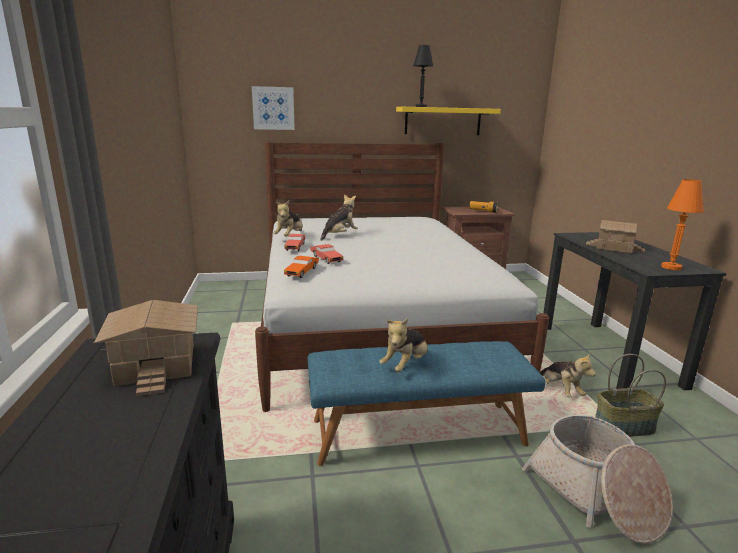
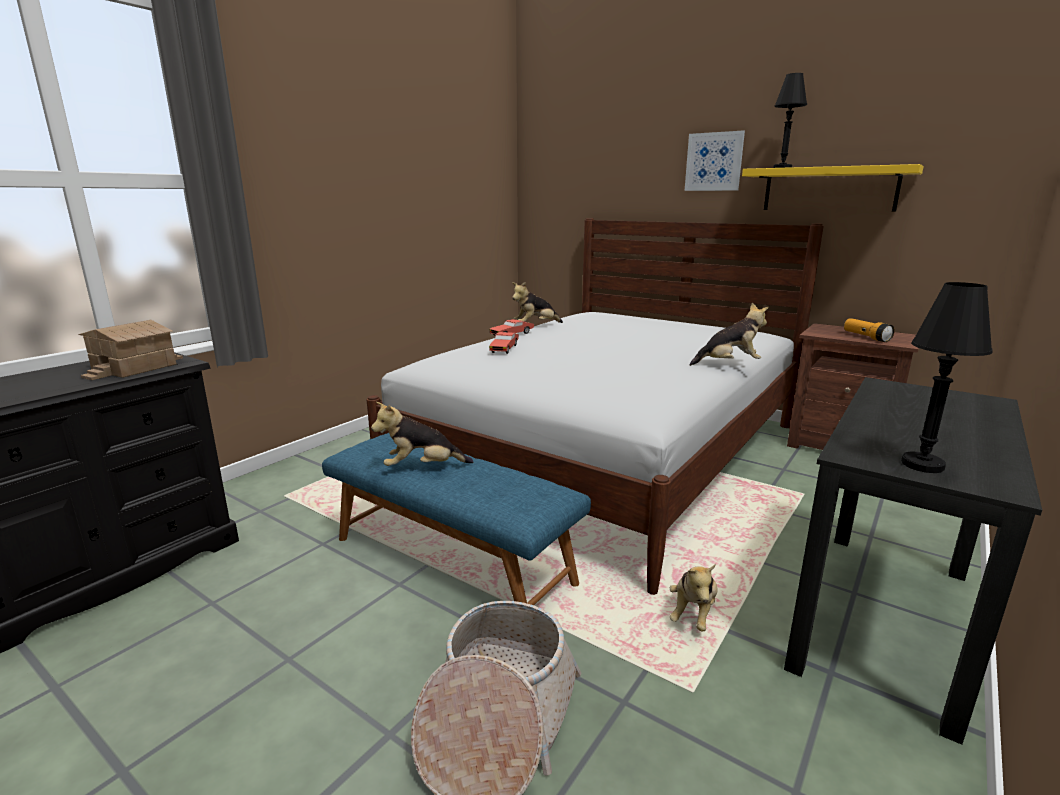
camera: 45 degrees right, 0 degrees up
picture [252,86,295,130] -> picture moved to [685,130,745,191]
orange toy car [284,256,319,278] -> none
plush toy [321,194,358,241] -> plush toy moved to [689,303,769,366]
toy house [586,220,645,253] -> none
basket [595,354,666,437] -> none
orange table lamp [661,179,704,270] -> black table lamp [901,282,993,473]

